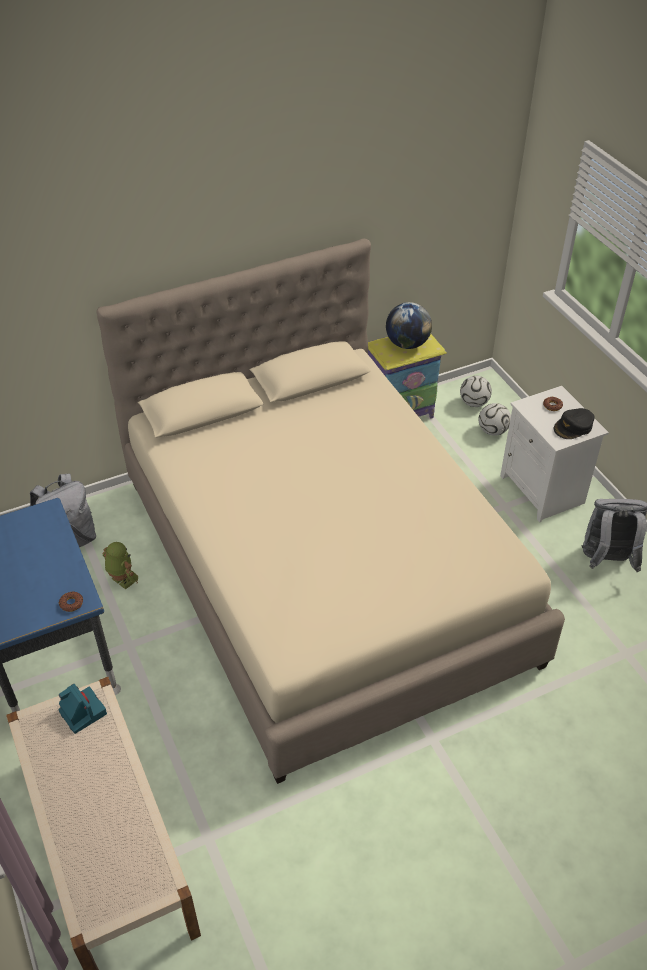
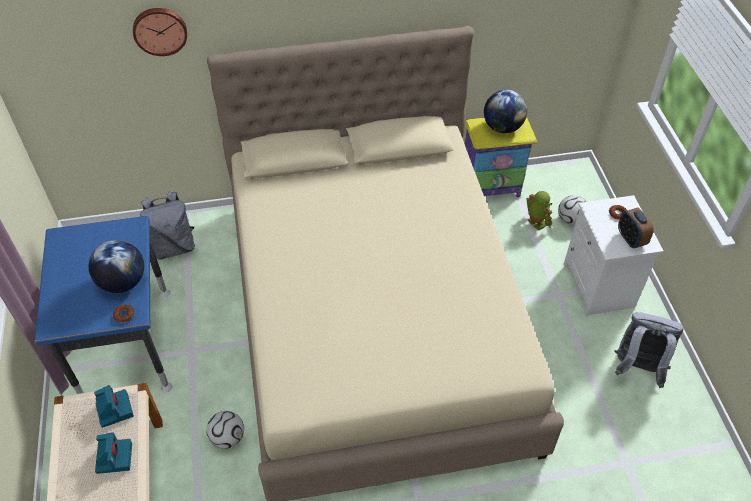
camera: 15 degrees right, 5 degrees up
toy robot [103,542,138,589] -> toy robot moved to [526,191,552,231]
football [460,376,492,407] -> football moved to [206,411,244,449]
black cap [554,408,595,439] -> alarm clock [618,208,654,248]
none -> globe [89,240,144,293]
none -> camera [95,432,132,474]
none -> wall clock [133,8,187,56]

